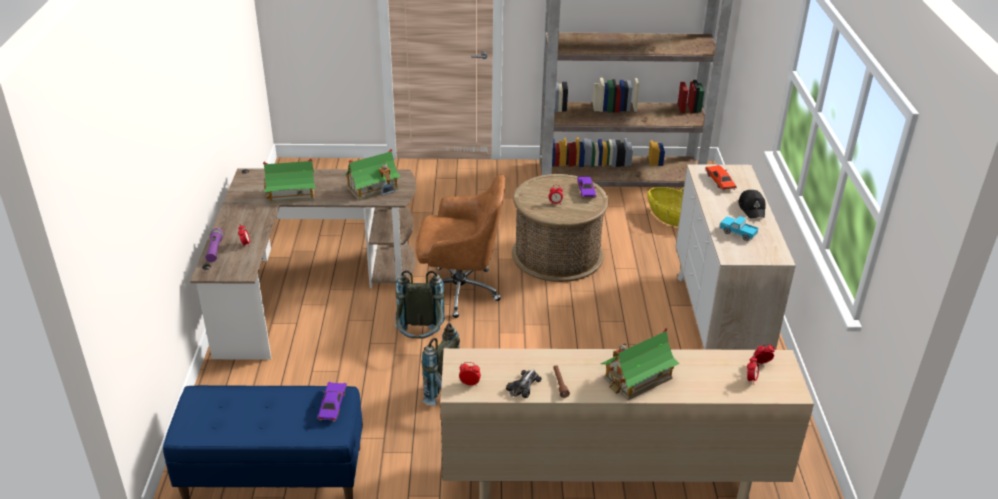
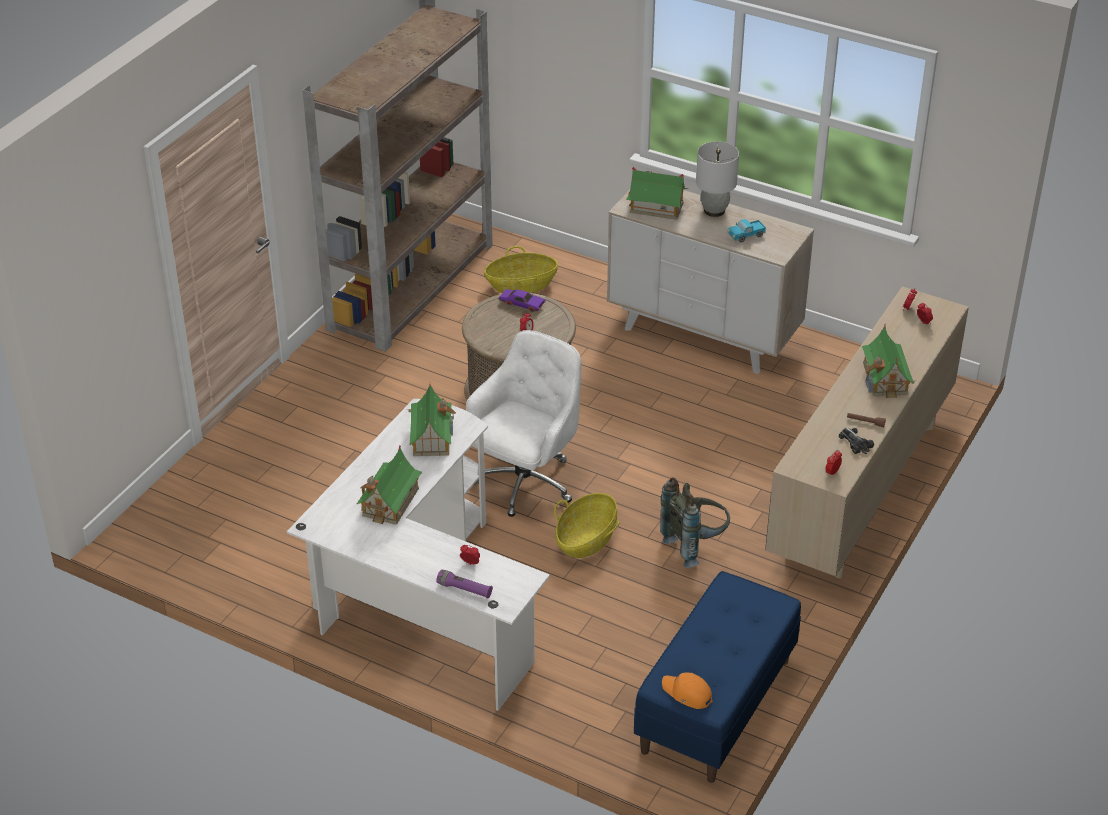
camera: 60 degrees left, 5 degrees up
brown desk [190,168,416,360] -> white desk [287,399,550,711]
purple toy car [317,382,347,422] -> none
grey backpack [395,270,445,338] -> basket [554,493,620,558]
brown office chair [416,174,505,318] -> white office chair [466,330,581,517]
red toy car [705,165,737,191] -> toy house [626,167,688,220]
black cap [738,190,766,219] -> white table lamp [696,141,739,217]
none -> orange cap [662,673,713,709]

